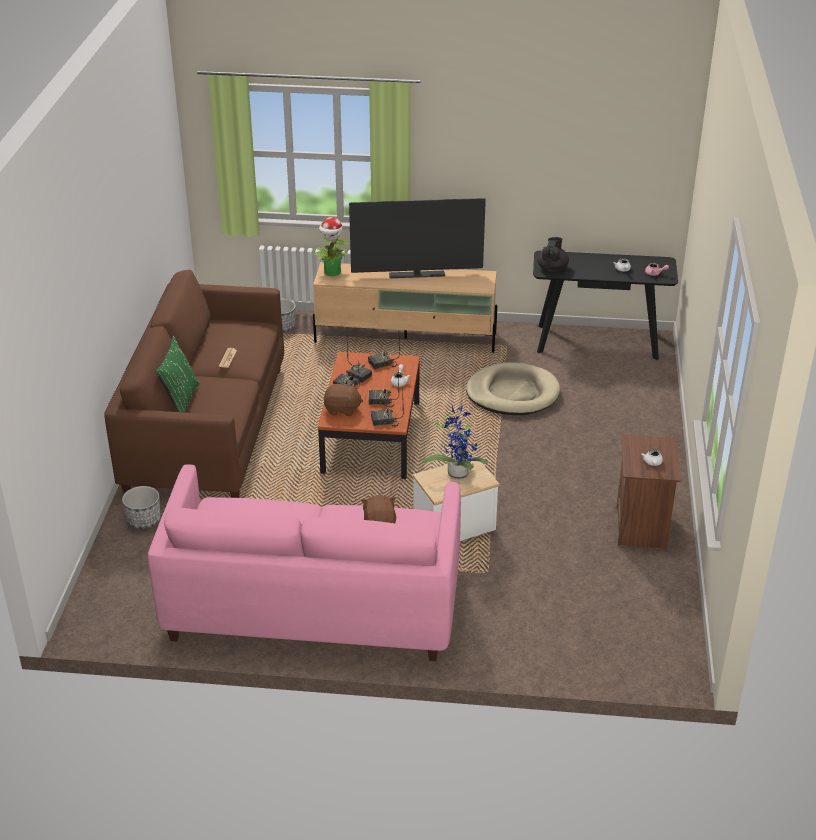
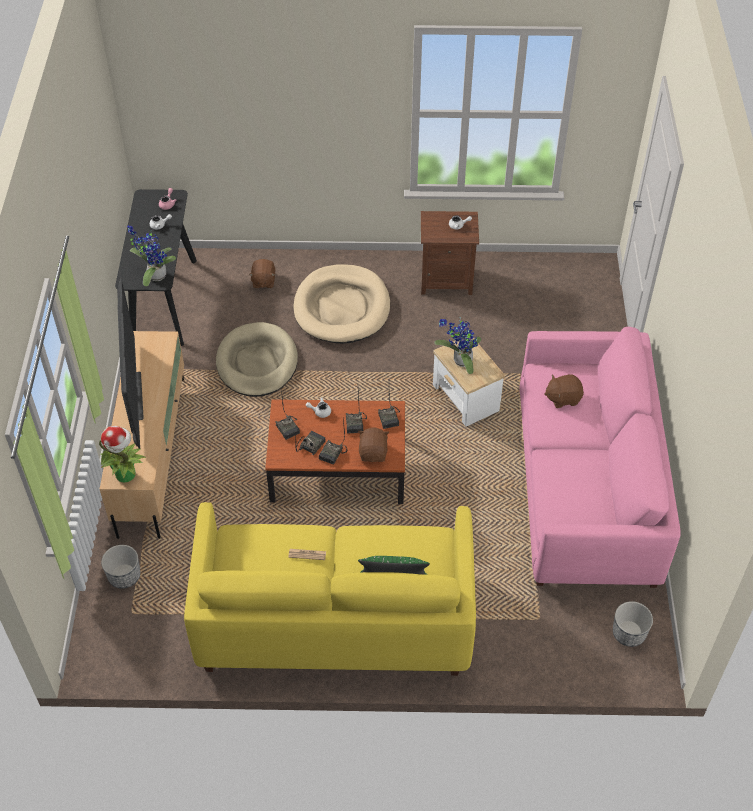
camera: 95 degrees left, 15 degrees up
brown sofa [104,270,284,498] -> yellow sofa [184,502,476,676]
planter [122,486,161,529] -> planter moved to [613,601,653,647]
black teapot [537,237,569,272] -> potted plant [127,225,176,286]
none -> brown plush toy [249,259,275,288]
none -> beige dog bed [294,264,390,344]

